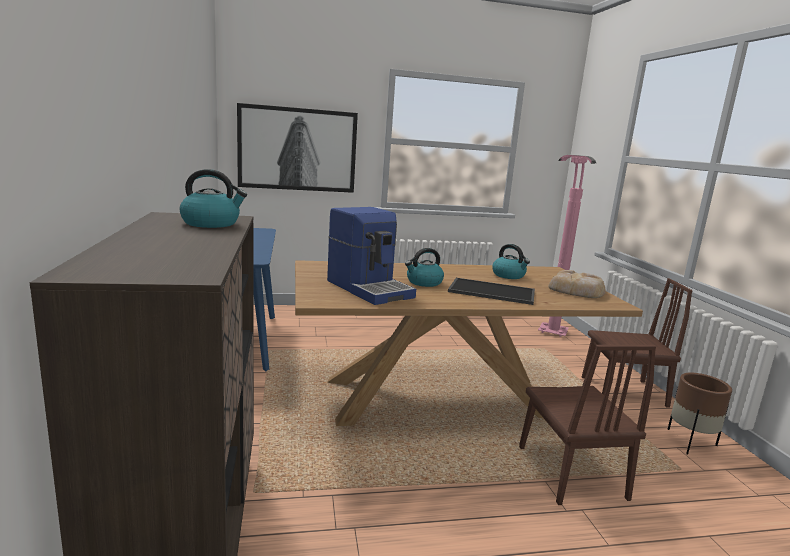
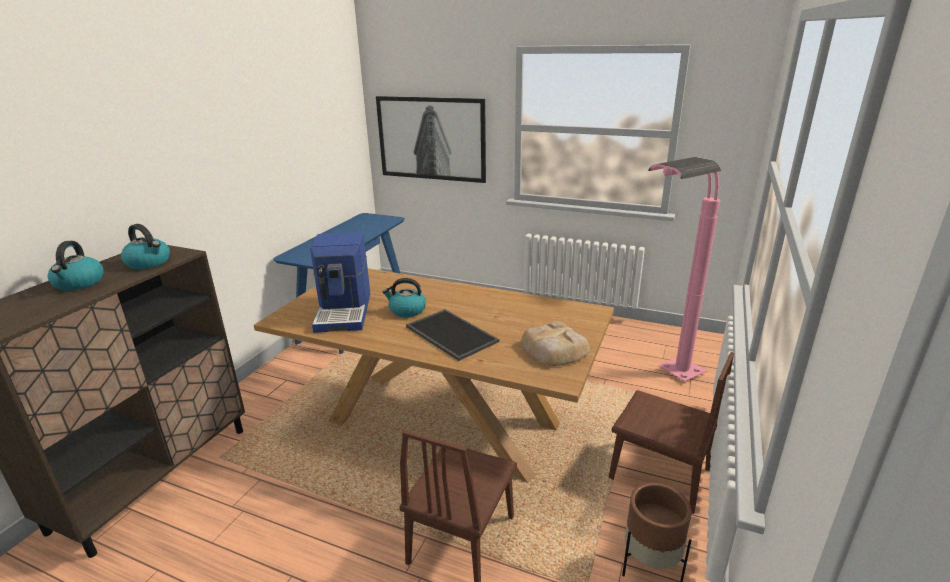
camera: 35 degrees right, 10 degrees up
kettle [492,244,530,279] -> kettle moved to [48,241,103,291]

